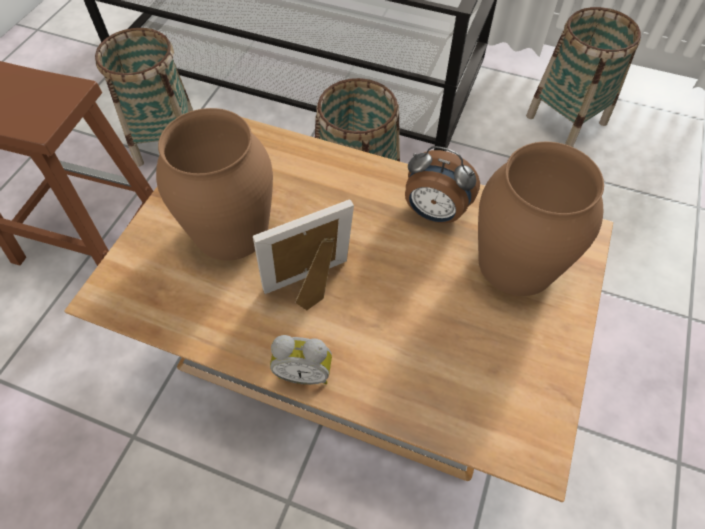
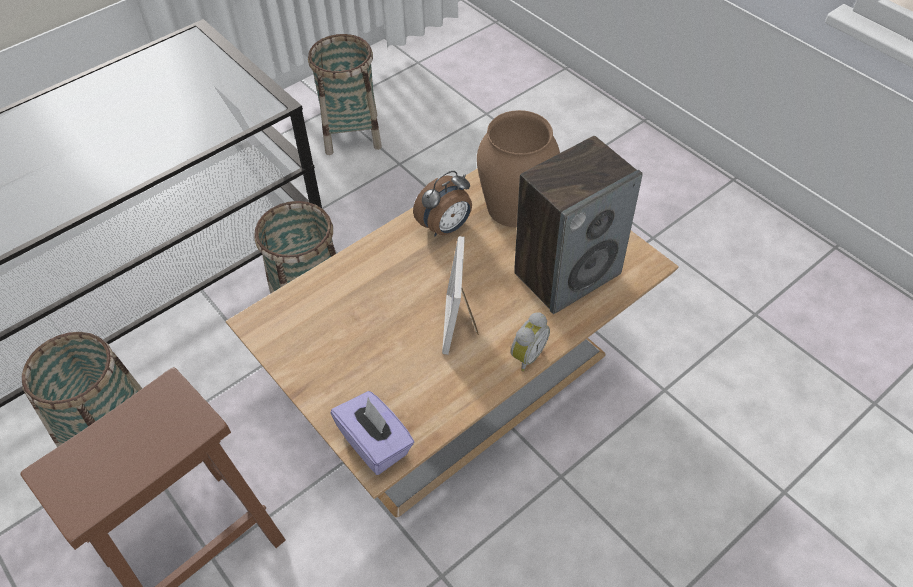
camera: 60 degrees left, 5 degrees down
brown vase [156,108,273,261] -> none
none -> purple tissue box [330,391,414,475]
none -> speaker [514,136,643,314]

